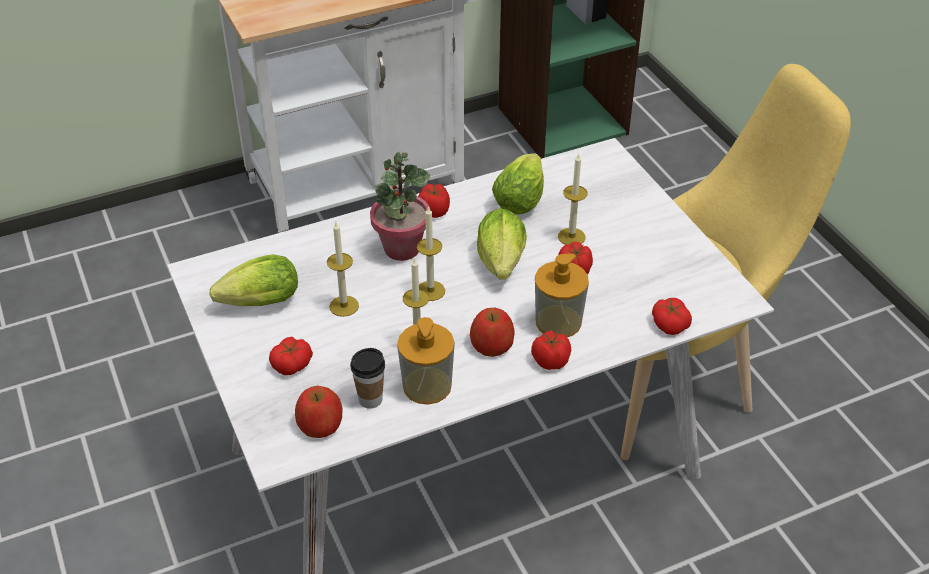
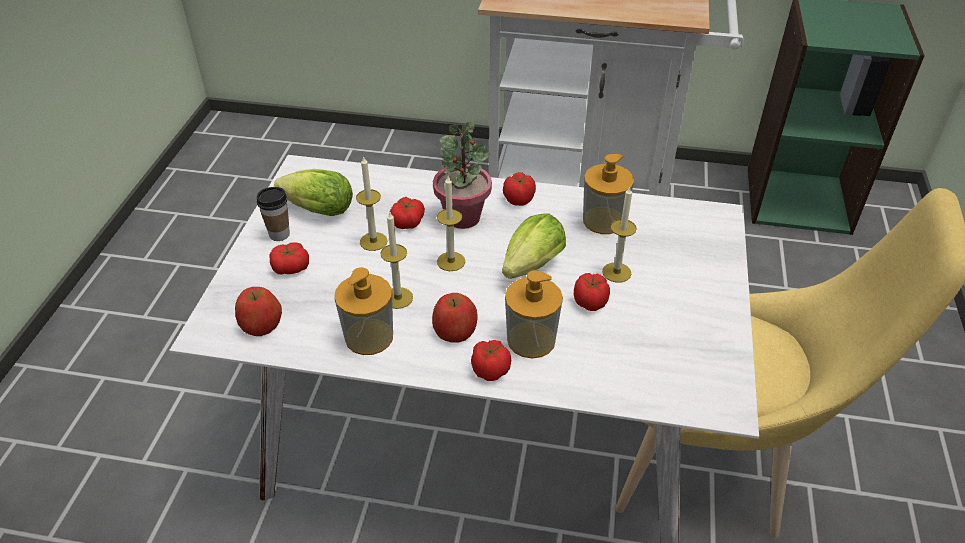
camera: 35 degrees right, 0 degrees up
cup [350,348,385,409] -> cup moved to [257,187,290,241]
lettuce [492,153,544,214] -> soap dispenser [583,154,634,234]
tomato [652,298,692,335] -> tomato moved to [390,197,425,229]

